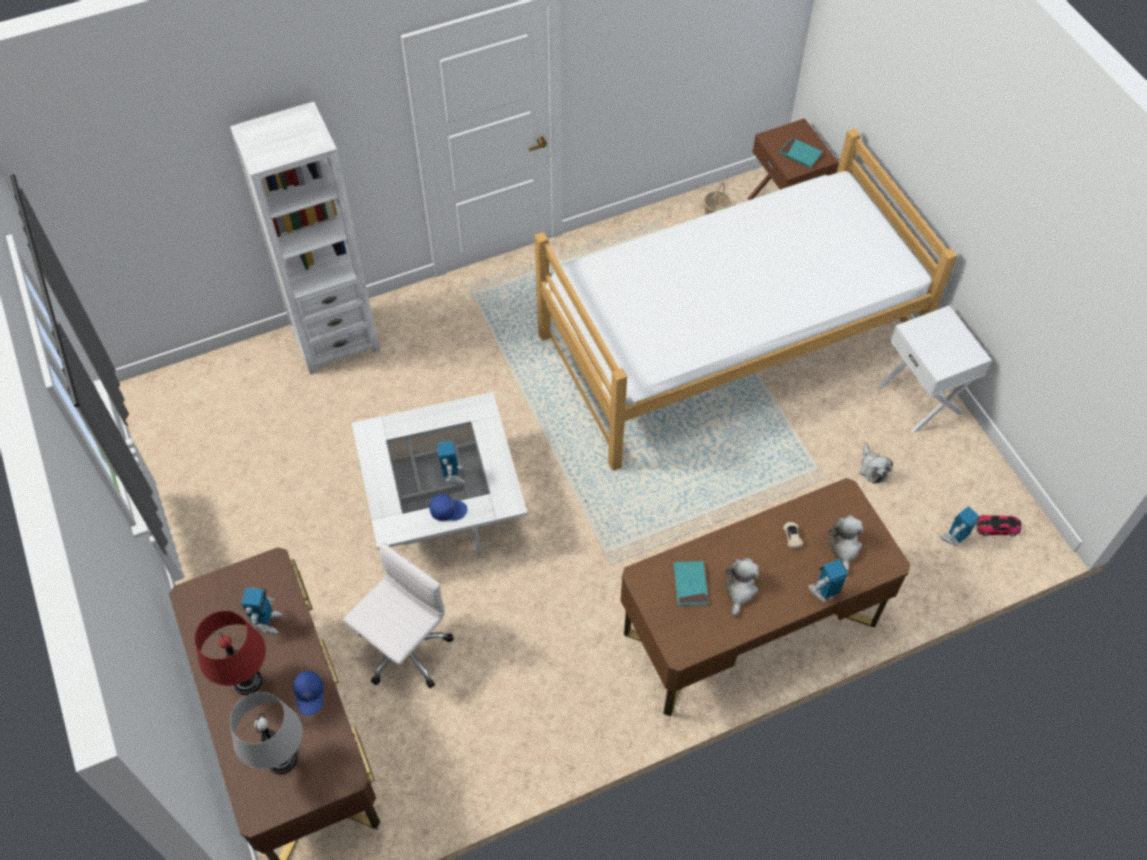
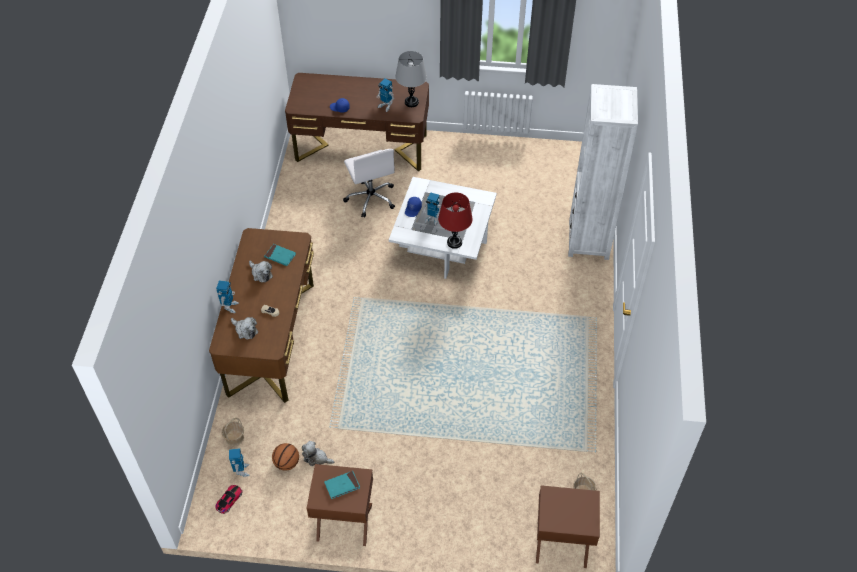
camera: 120 degrees right, 5 degrees down
red table lamp [195,611,266,695] -> red table lamp moved to [438,192,473,249]
grey table lamp [230,692,302,774] -> grey table lamp moved to [395,51,427,107]
bed [535,128,957,471] -> none
turquoise book [779,137,822,168] -> turquoise book moved to [324,471,360,499]
white nightstand [879,306,992,433] -> brown nightstand [307,464,373,546]
none -> basket [221,418,244,446]
none -> basketball [272,443,299,471]

